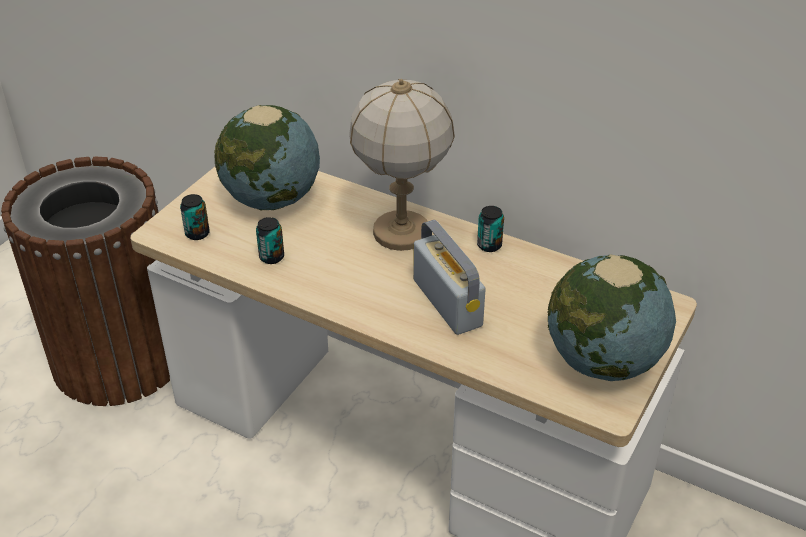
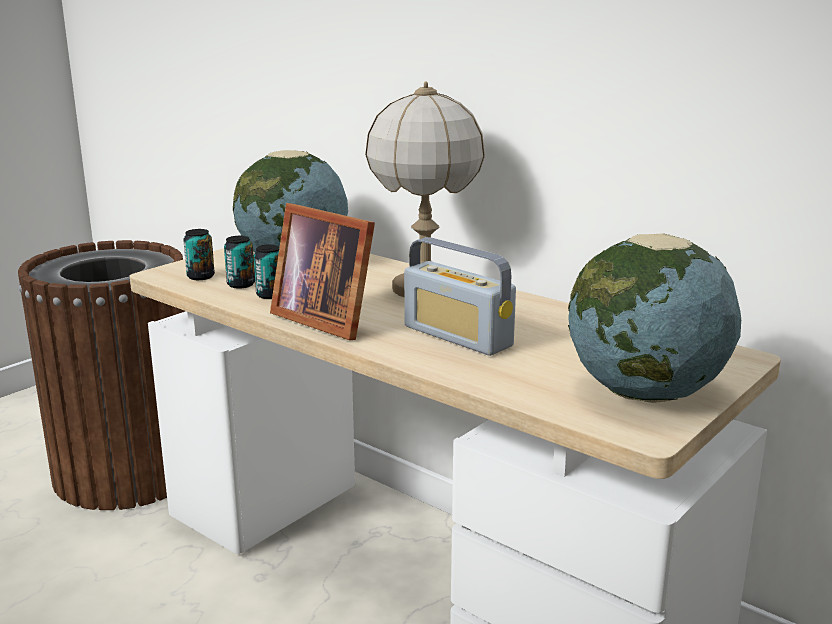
camera: 10 degrees right, 20 degrees down
radio [413,220,486,335] -> radio turned 150 degrees clockwise [404,237,516,356]
can [477,206,504,252] -> can moved to [224,236,255,288]
none -> picture frame [270,203,375,340]

